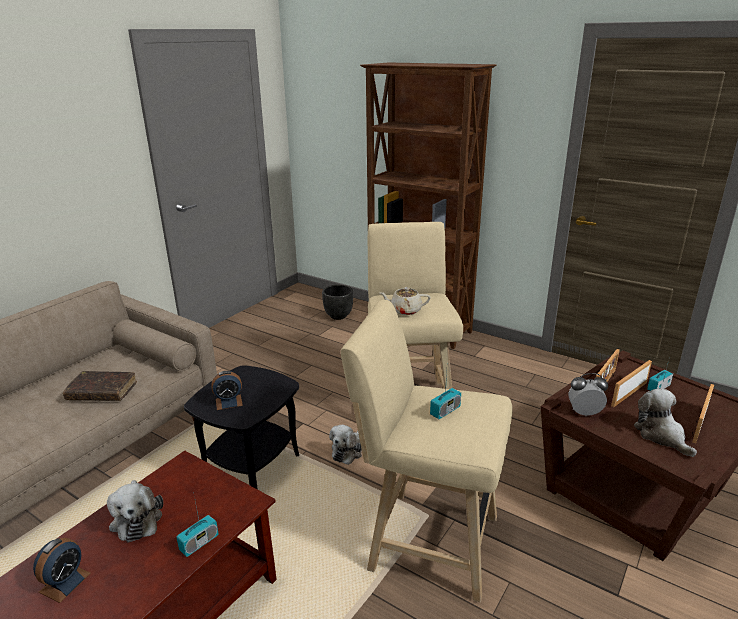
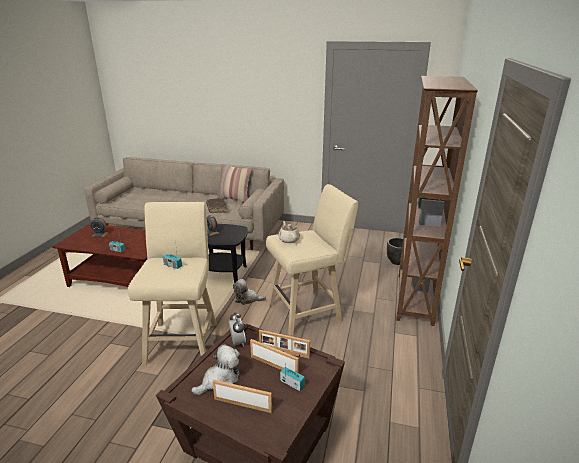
camera: 70 degrees right, 0 degrees up
plush toy [107,480,163,542] -> none
none -> pillow [217,164,252,203]

